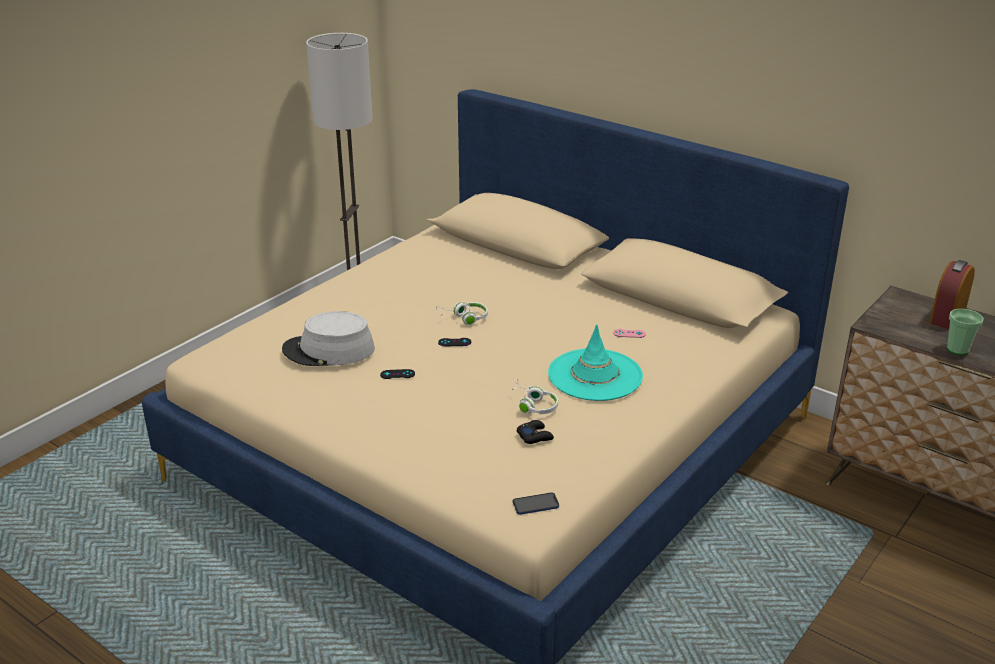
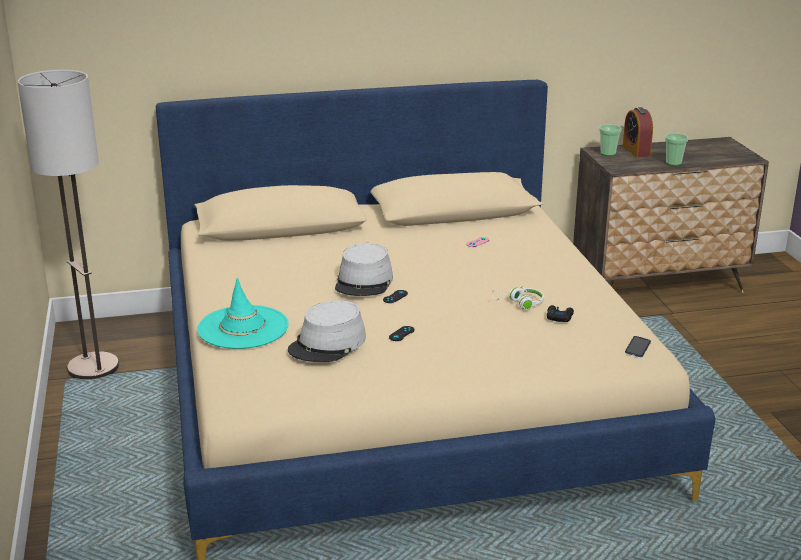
camera: 50 degrees left, 5 degrees down
white headphones [436,301,488,325] -> grey hat [335,243,393,296]
turquoise hat [548,324,643,401] -> turquoise hat moved to [197,278,289,349]
none -> cup [599,125,622,156]

